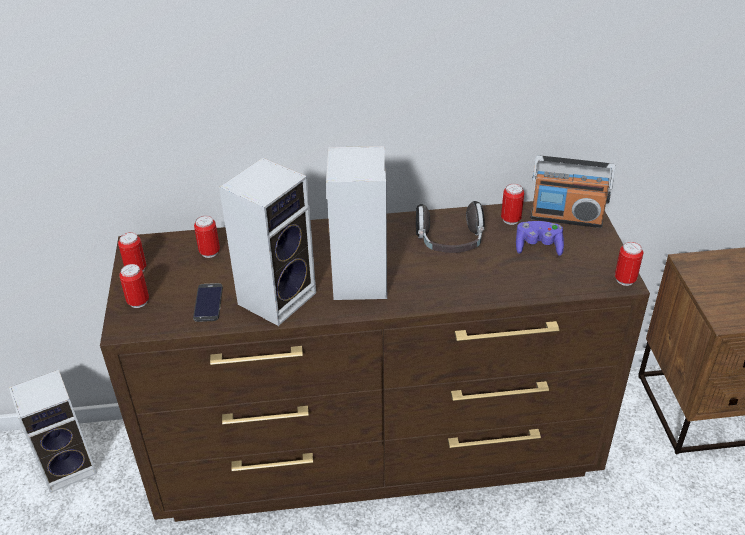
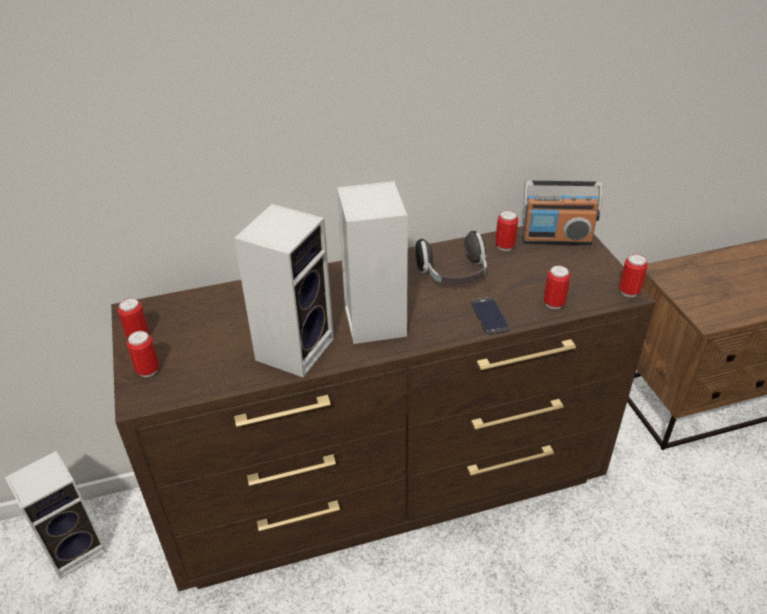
camera: 10 degrees left, 0 degrees up
phone [193,283,223,322] -> phone moved to [471,297,510,335]
can [194,216,220,258] -> can moved to [544,265,570,309]
purple game controller [516,221,564,256] -> none

